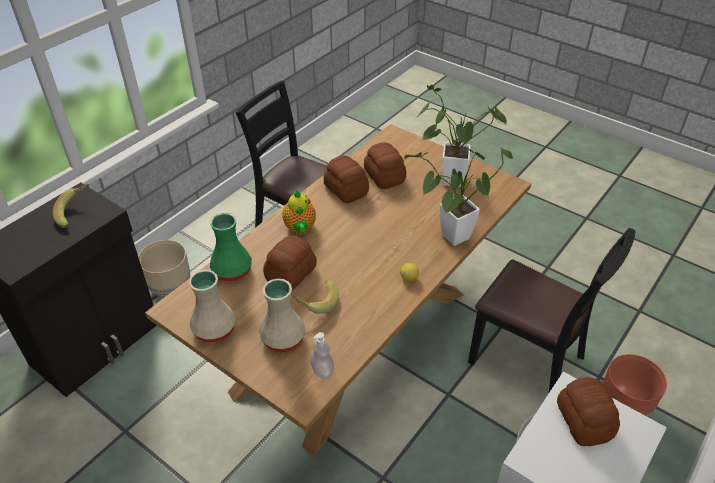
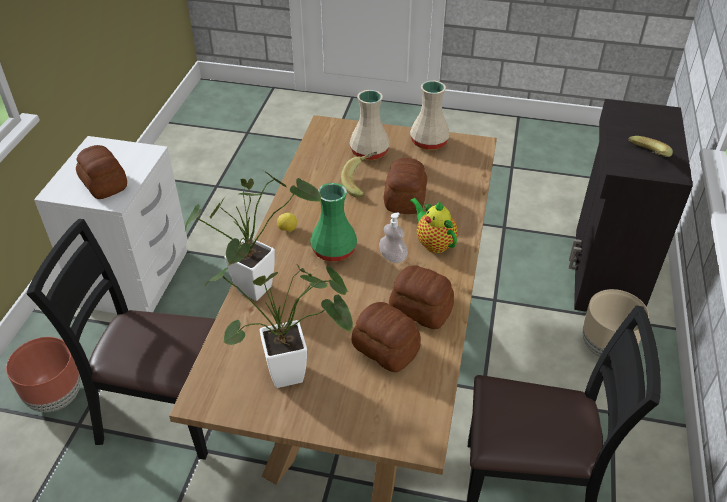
camera: 155 degrees right, 0 degrees up
green vase [210,213,252,282] -> green vase moved to [310,183,357,262]
soap dispenser [310,332,334,379] -> soap dispenser moved to [379,212,408,263]

